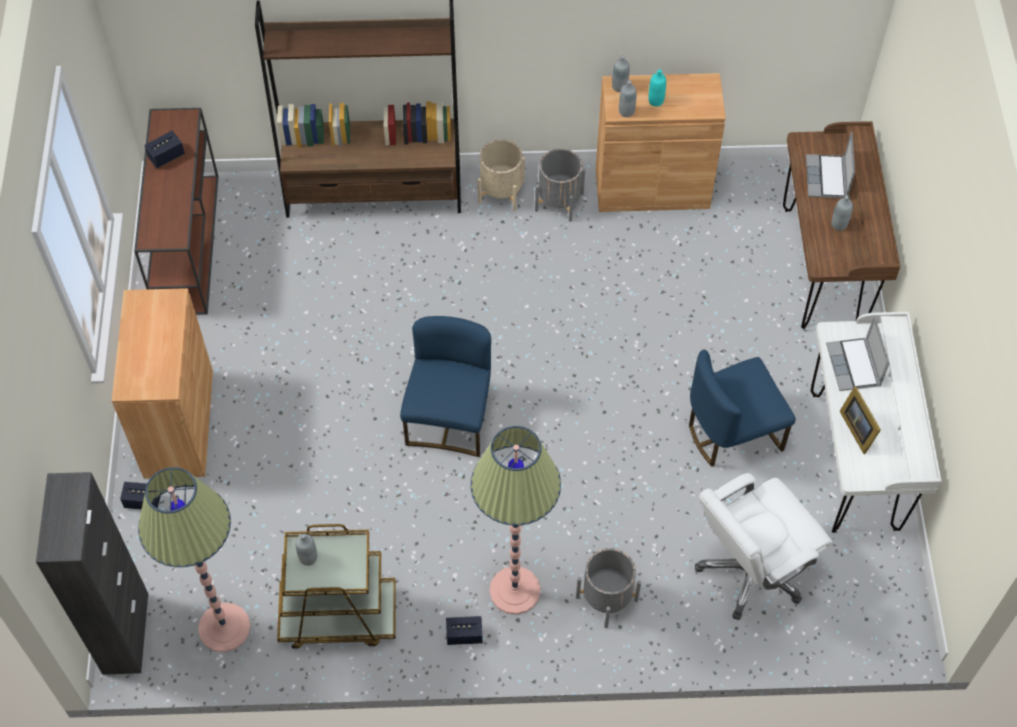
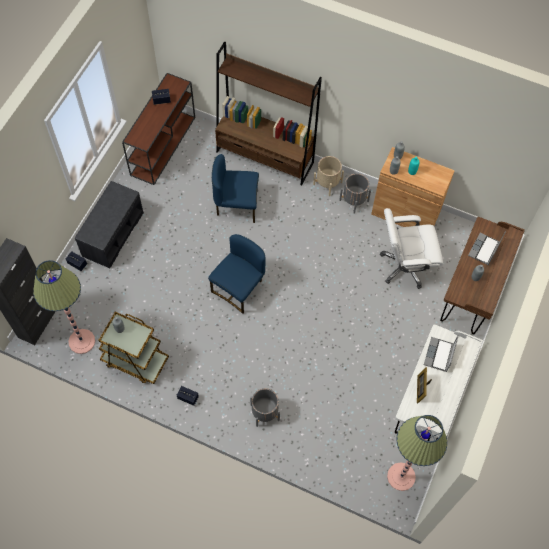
camera: 25 degrees right, 5 degrees up
brown cabinet [112,288,213,479] -> grey bench [75,181,144,268]
floor lamp [471,426,561,614] -> floor lamp moved to [387,415,447,491]
blue chair [689,350,796,467] -> blue chair moved to [212,154,259,223]
white office chair [695,473,832,620] -> white office chair moved to [380,208,443,289]

